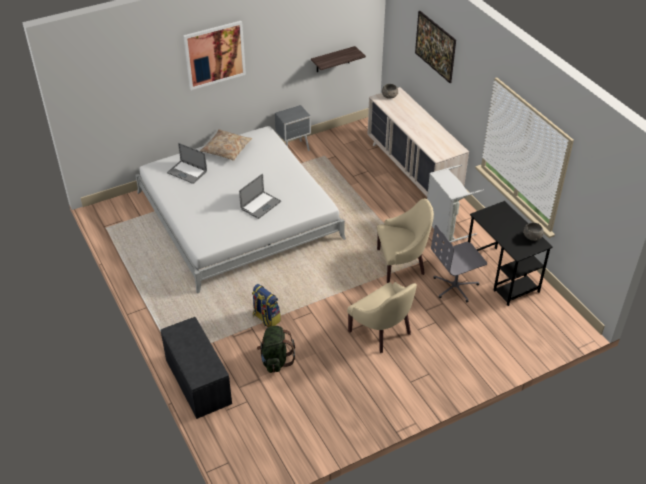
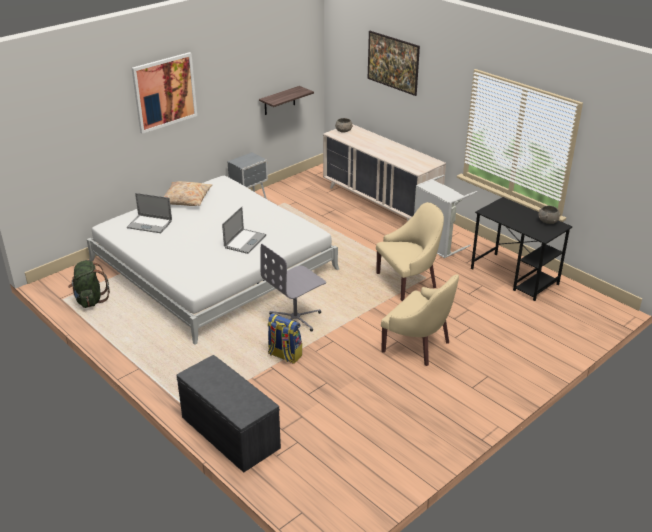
camera: 15 degrees left, 10 degrees down
green backpack [257,326,295,373] -> green backpack moved to [68,260,110,308]
grey office chair [431,225,487,302] -> grey office chair moved to [260,244,326,332]

